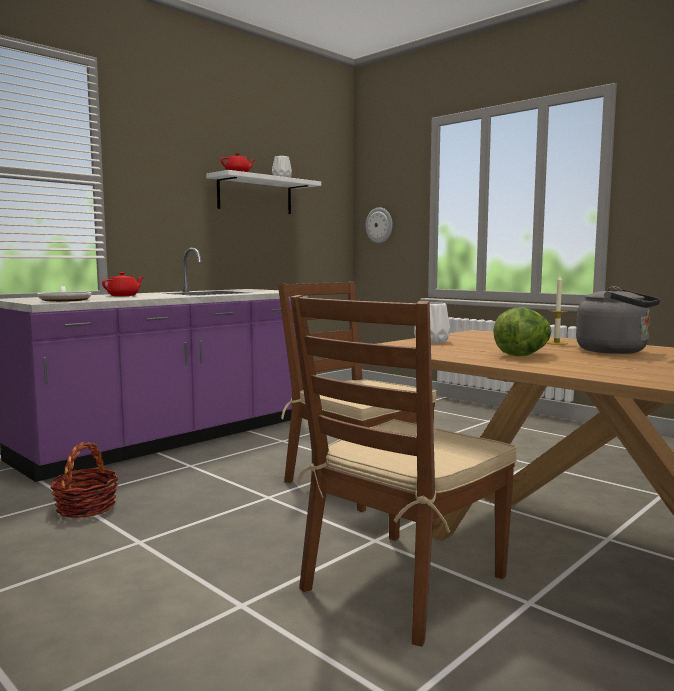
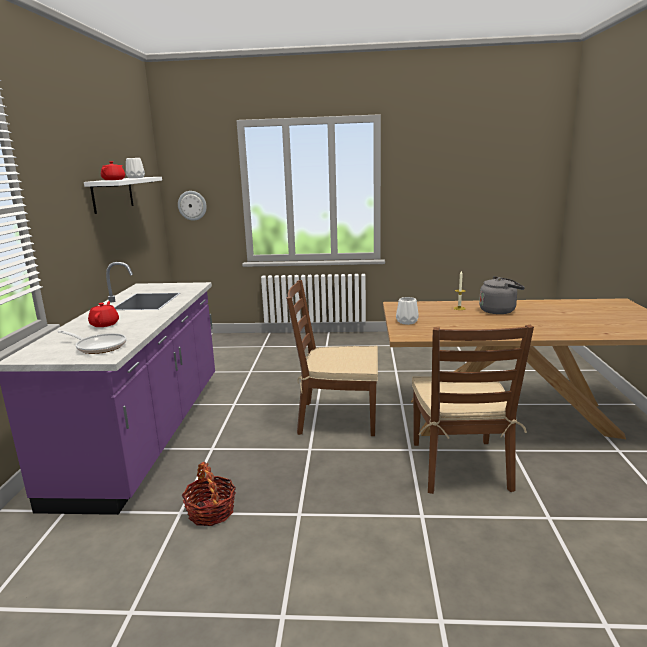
camera: 40 degrees left, 10 degrees up
lettuce [493,307,551,356] -> none

